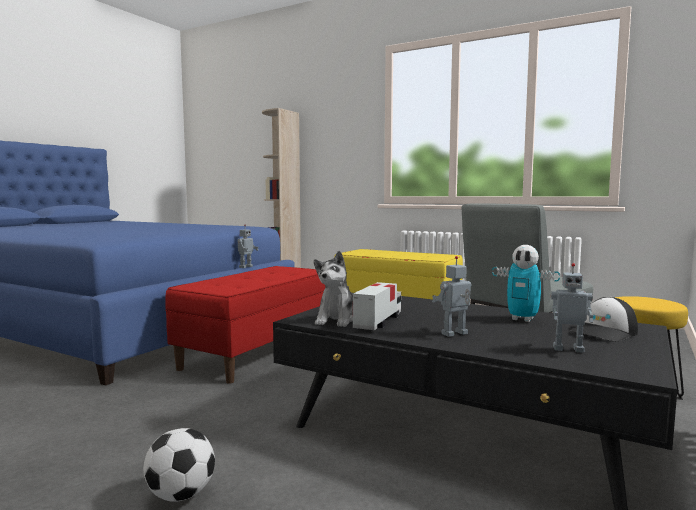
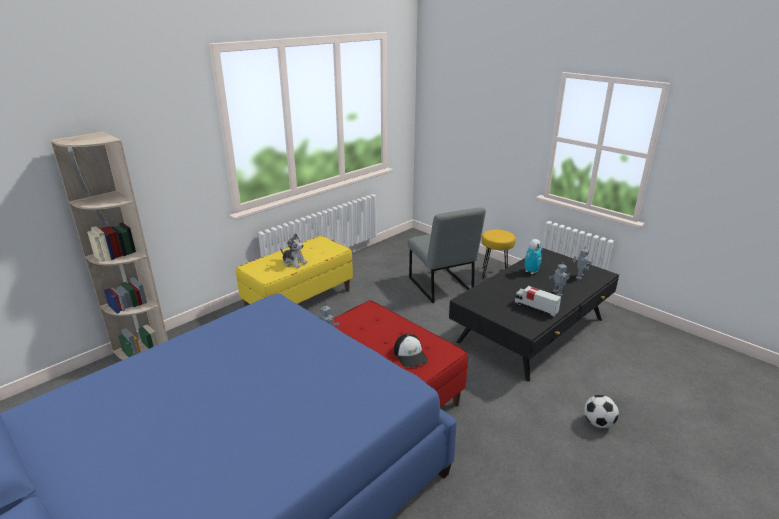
camera: 75 degrees left, 20 degrees up
plush toy [314,251,353,327] -> plush toy moved to [280,233,308,268]
cap [569,297,638,342] -> cap moved to [394,334,428,367]

